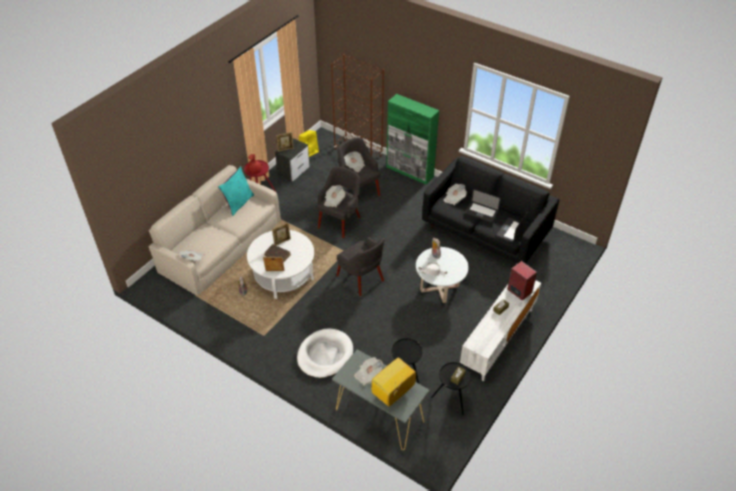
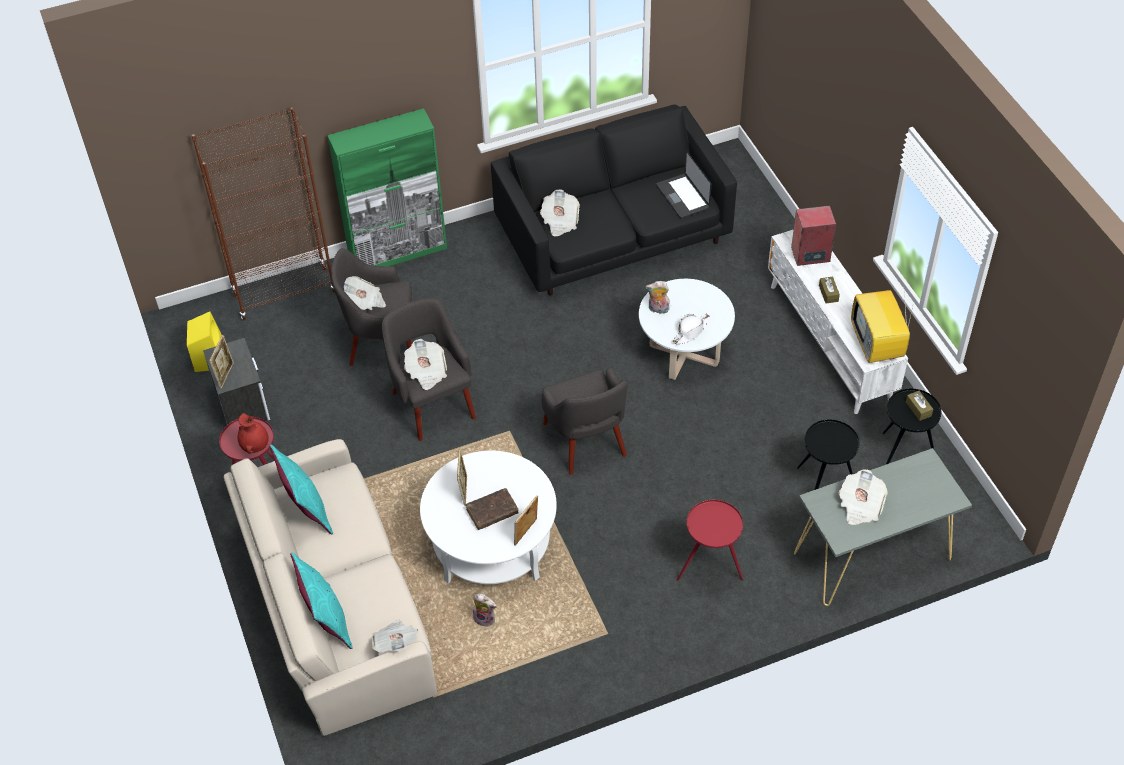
camera: 55 degrees left, 5 degrees up
white dog bed [297,328,353,378] -> red side table [677,500,743,581]
grey armchair [337,237,384,296] -> grey armchair turned 75 degrees clockwise [542,368,628,475]
television [371,357,416,407] -> television moved to [851,290,913,363]
laptop [465,189,501,223] -> none
none -> turquoise pillow [290,552,353,649]

